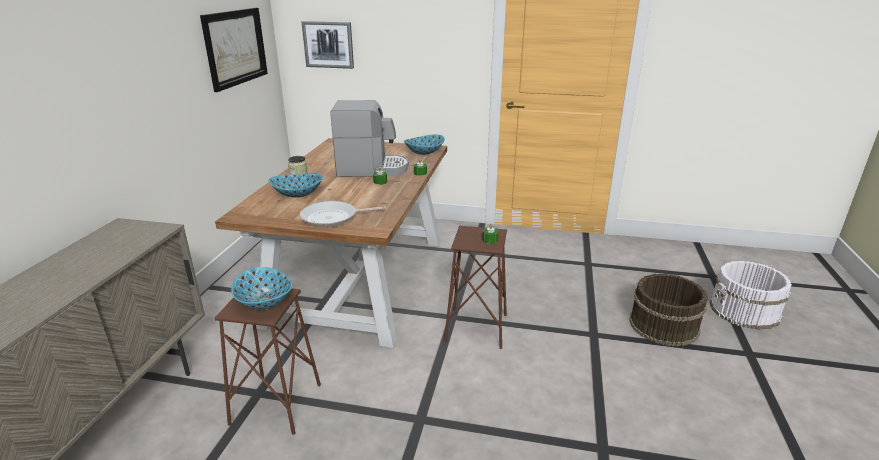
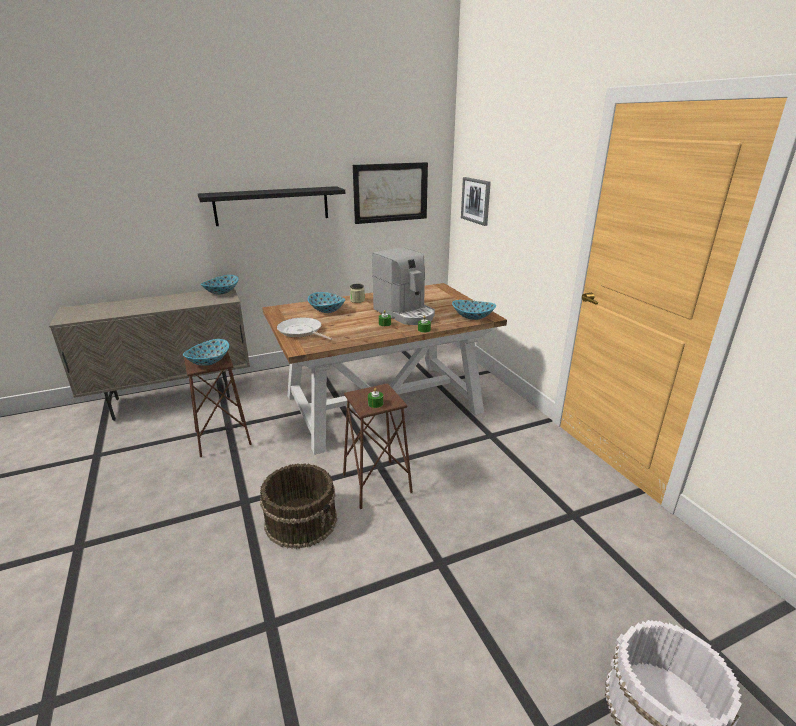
camera: 55 degrees right, 0 degrees up
brown bucket [629,273,708,346] -> brown bucket moved to [260,463,337,549]
none -> black shelf [198,186,345,226]
none -> bowl [201,275,239,295]

